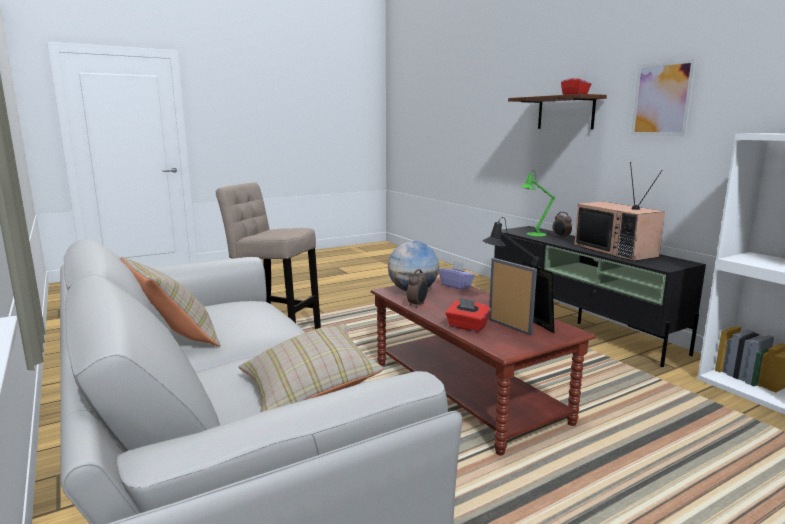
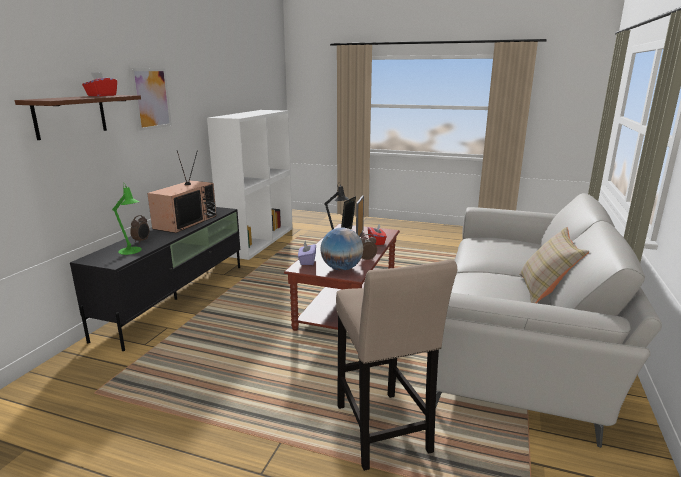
camera: 130 degrees left, 5 degrees up
beige pillow [238,323,384,412] -> none

